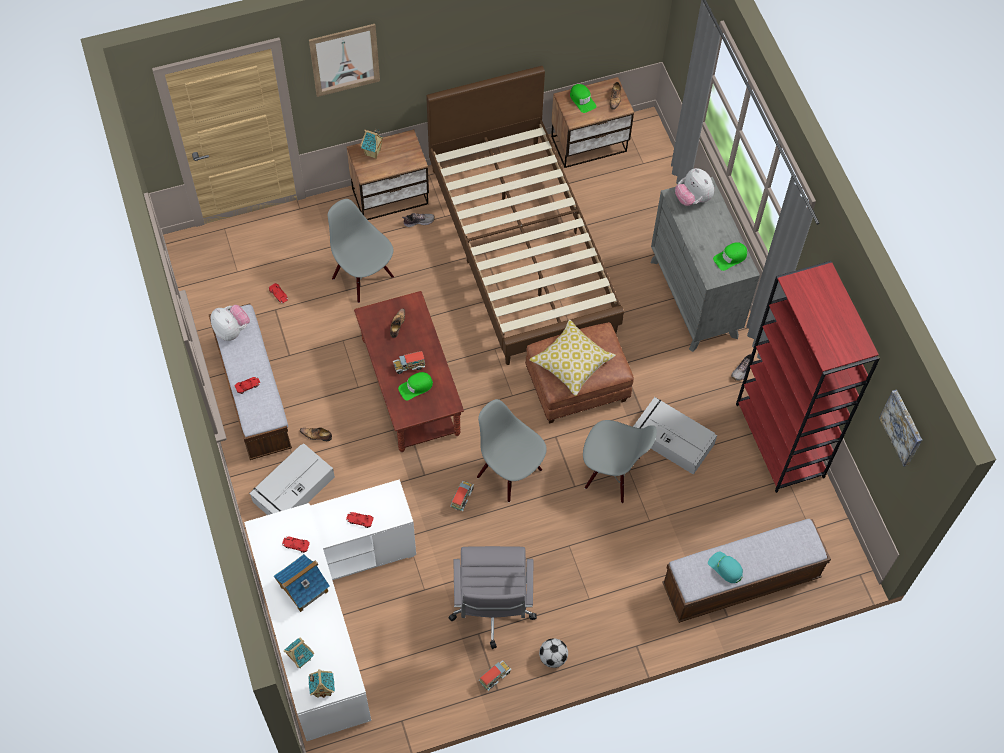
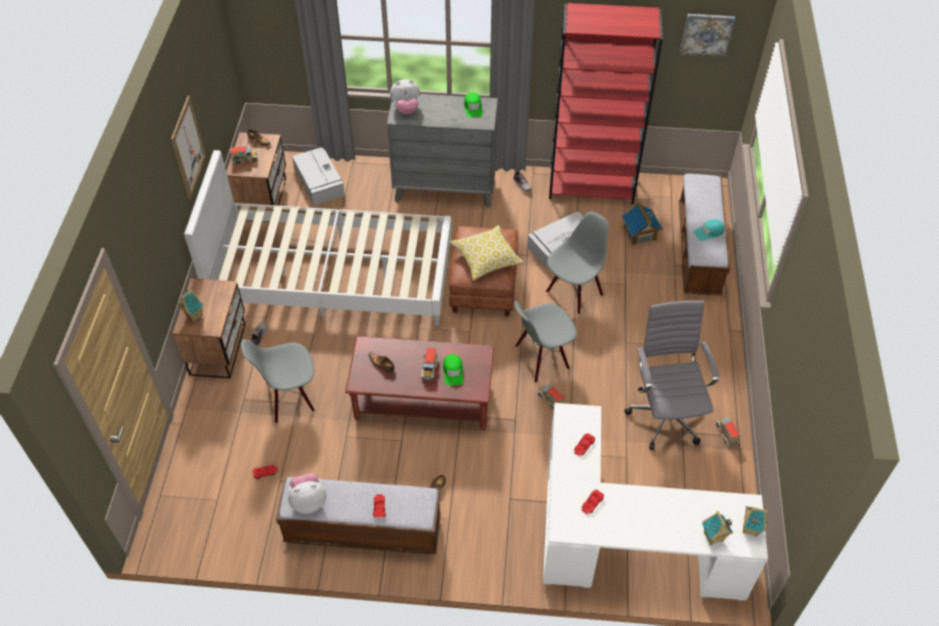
camera: 65 degrees left, 10 degrees down
grey storage box [249,443,335,515] -> grey storage box moved to [292,147,345,206]
toy house [274,554,329,612] -> toy house moved to [622,202,663,245]
picture [309,24,380,97] -> picture moved to [171,96,206,199]
brown bed [426,66,624,365] -> white bed [184,150,452,326]
grey office chair [448,546,537,649] -> grey office chair turned 120 degrees counterclockwise [624,300,719,450]
football [539,638,568,668] -> none
green cap [570,84,596,113] -> toy truck [230,146,258,164]

